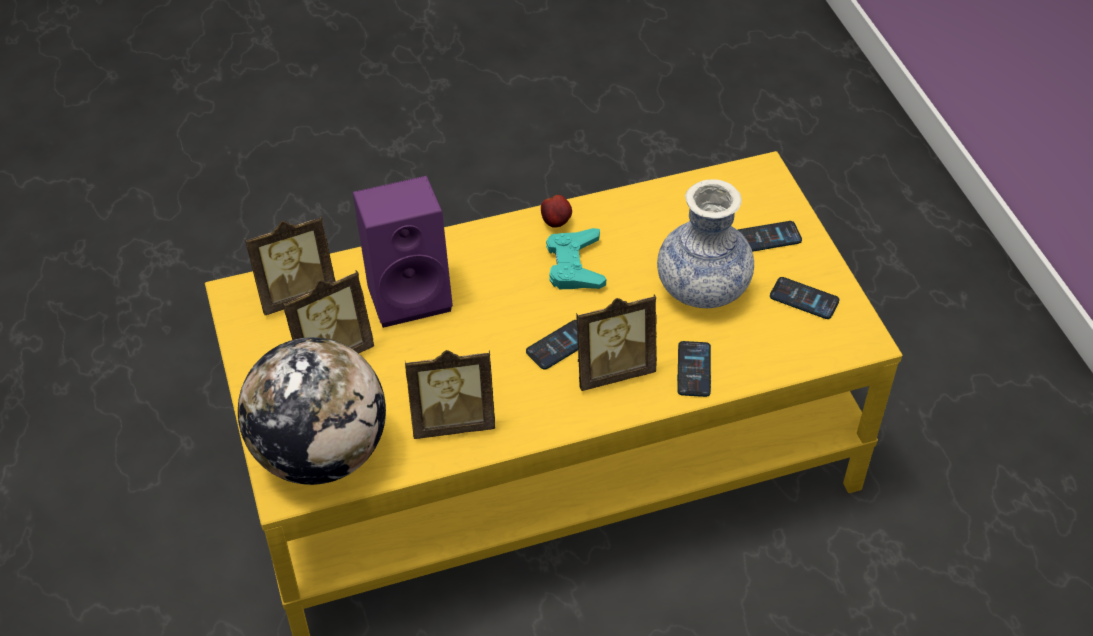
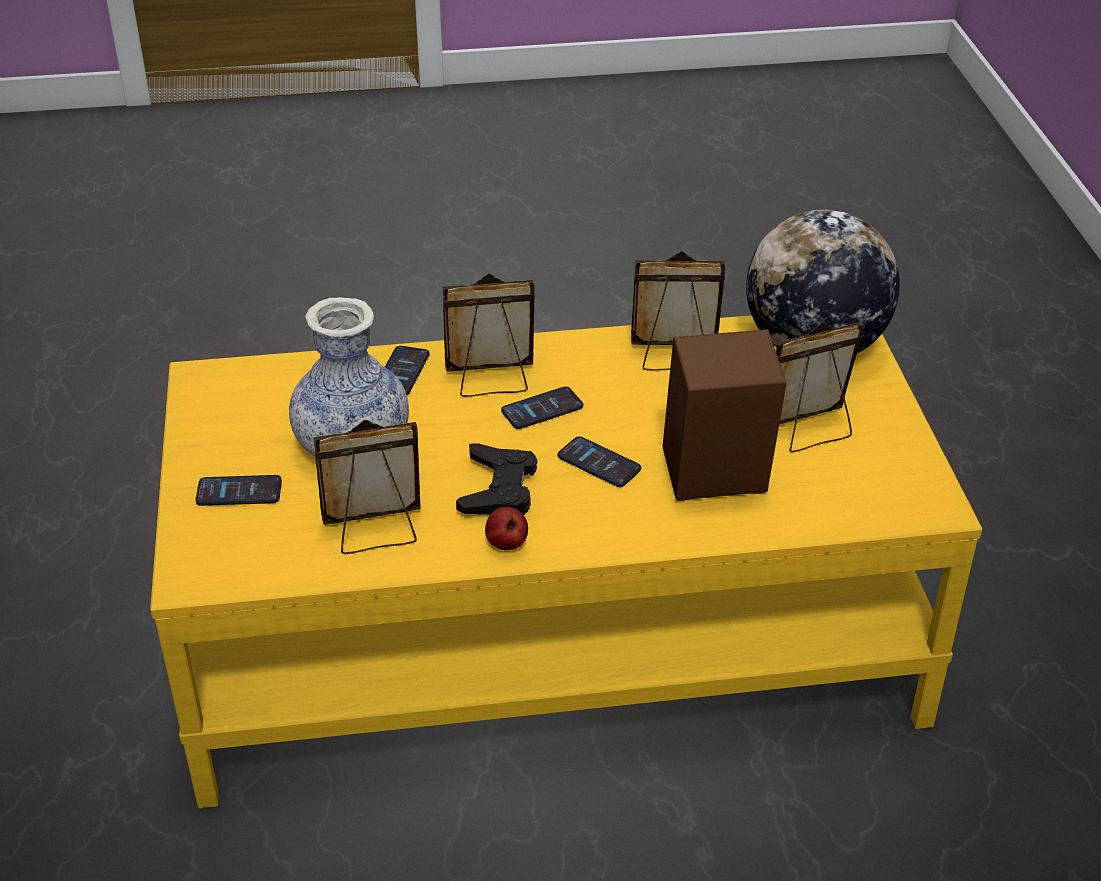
camera: 170 degrees left, 10 degrees down
picture frame [245,215,335,315] -> picture frame moved to [313,420,421,554]
purple speaker [353,176,453,328] -> brown speaker [662,329,787,501]
turquoise game controller [546,228,606,289] -> black game controller [456,443,537,515]
phone [770,277,839,319] -> phone moved to [558,436,641,487]

